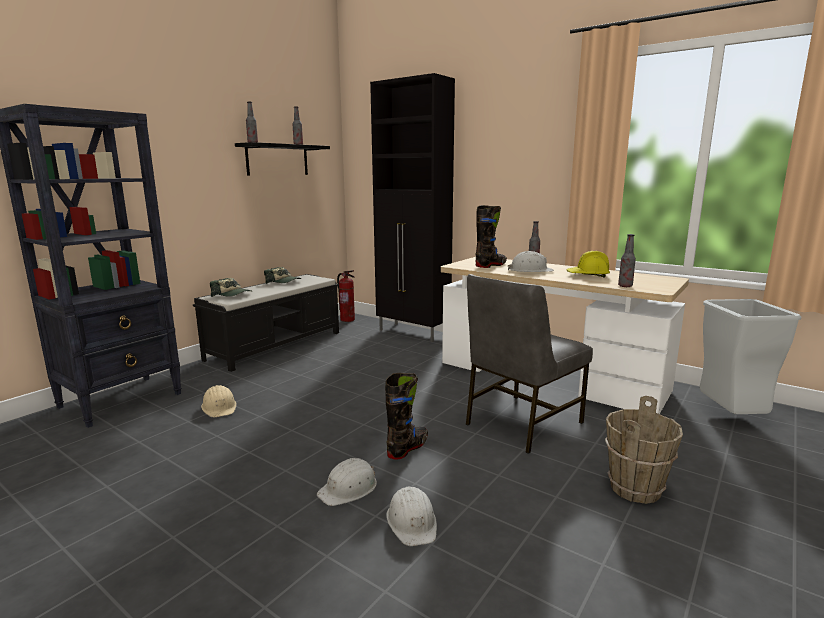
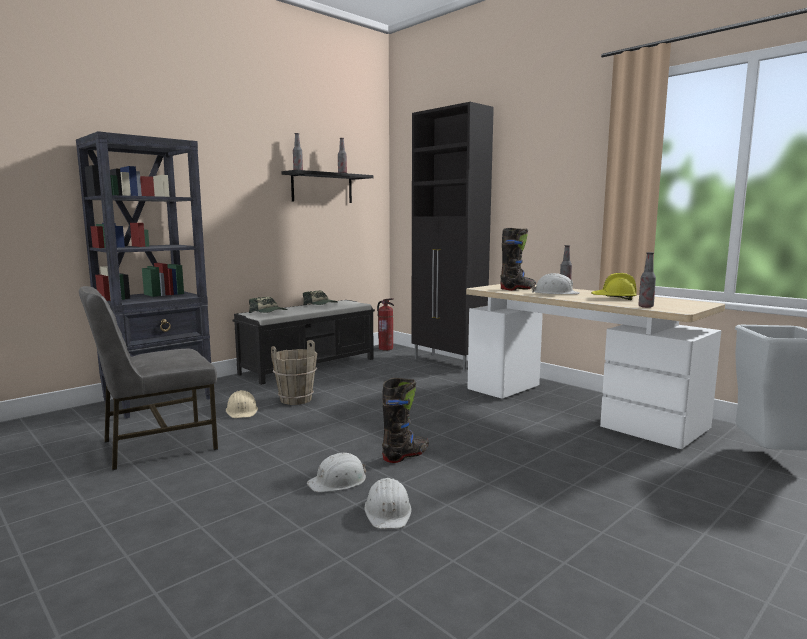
camera: 10 degrees right, 5 degrees down
grey chair [466,274,593,454] -> grey chair moved to [79,286,218,470]
brown bucket [605,396,683,504] -> brown bucket moved to [271,340,318,405]

